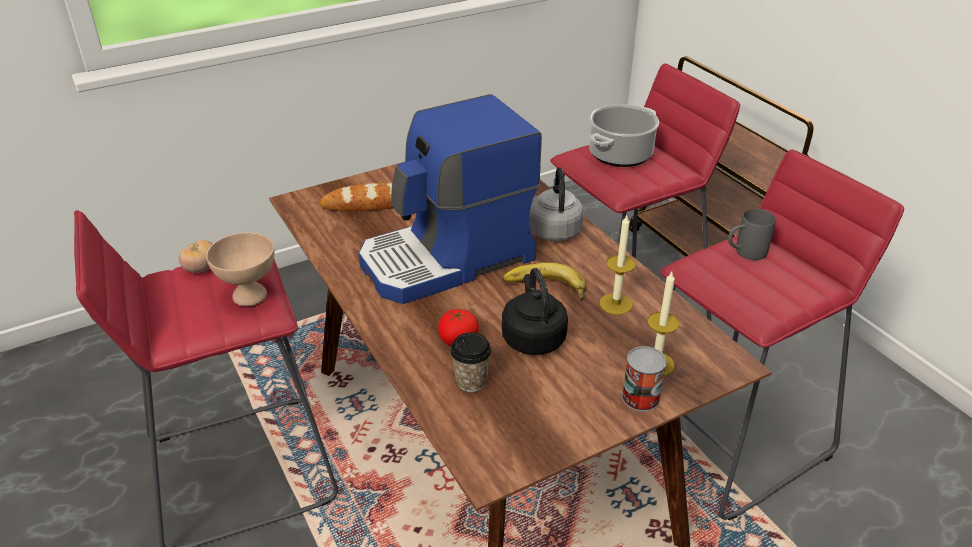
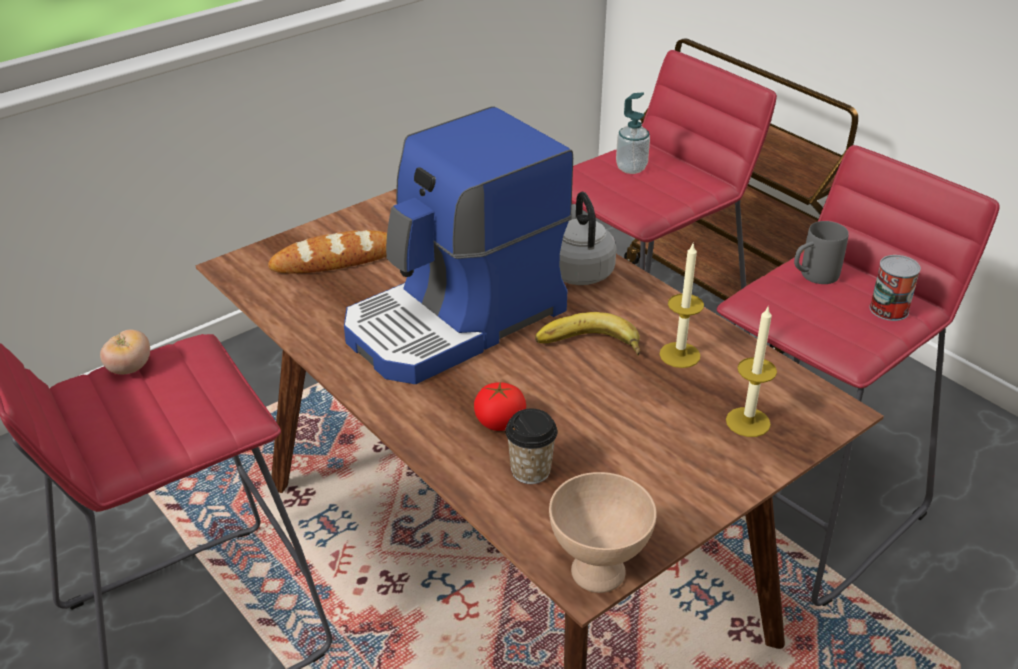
camera: 10 degrees left, 0 degrees up
beige bowl [206,232,274,306] -> beige bowl moved to [549,472,657,593]
black kettle [502,268,568,355] -> none
cooking pot [589,104,659,167] -> soap dispenser [616,93,650,174]
can [622,346,667,412] -> can moved to [869,255,921,321]

